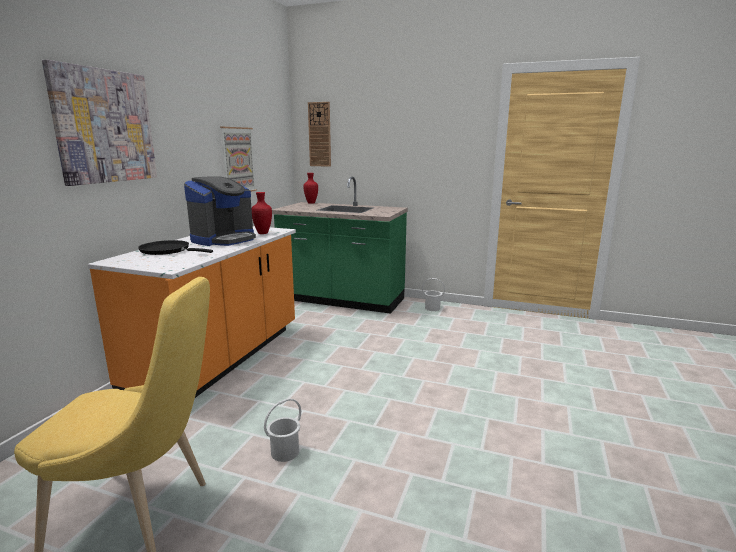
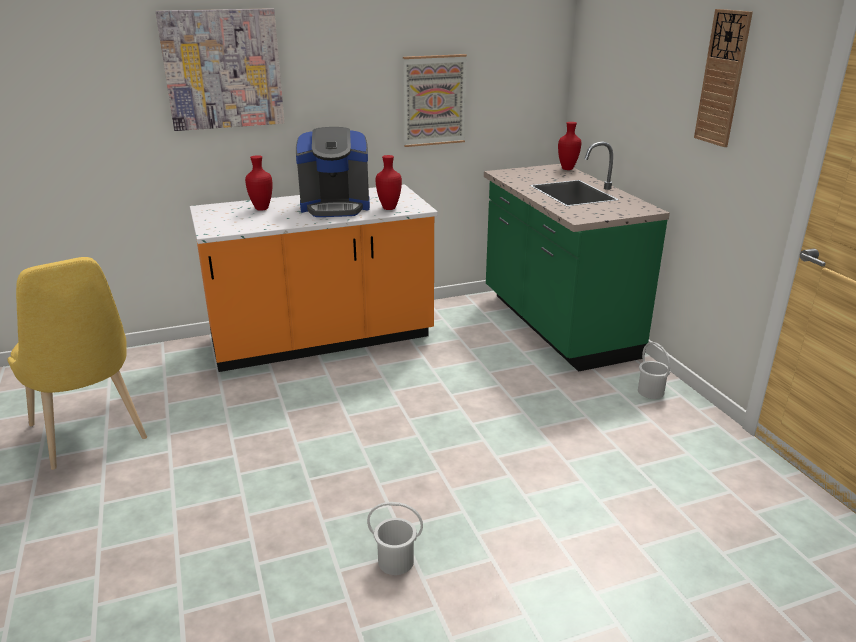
camera: 50 degrees right, 10 degrees up
black frying pan [138,240,213,255] -> red vase [245,155,272,211]
white bucket [264,398,301,462] -> white bucket moved to [367,502,423,575]
wall clock [308,102,331,167] -> wall clock moved to [694,9,753,147]

